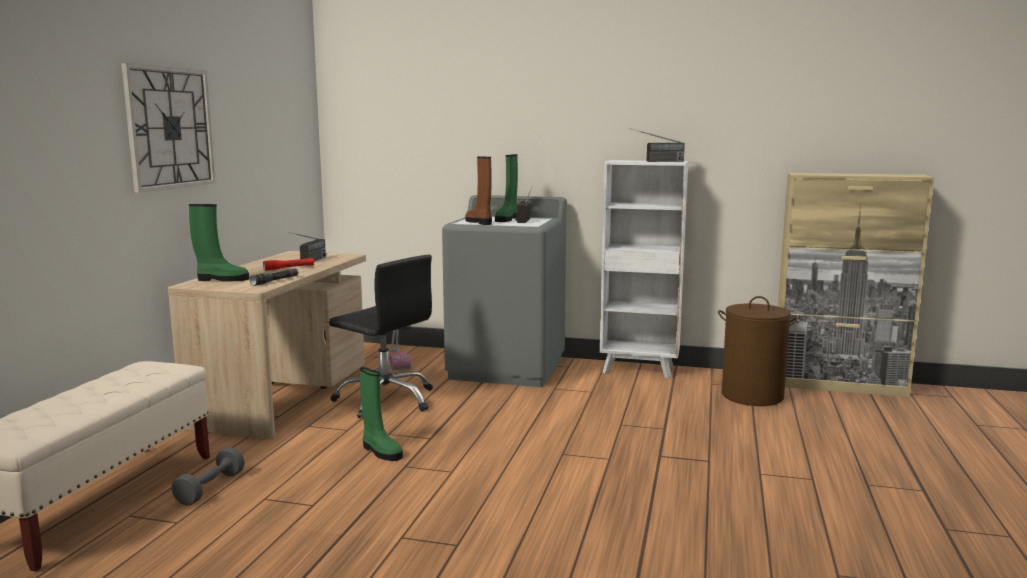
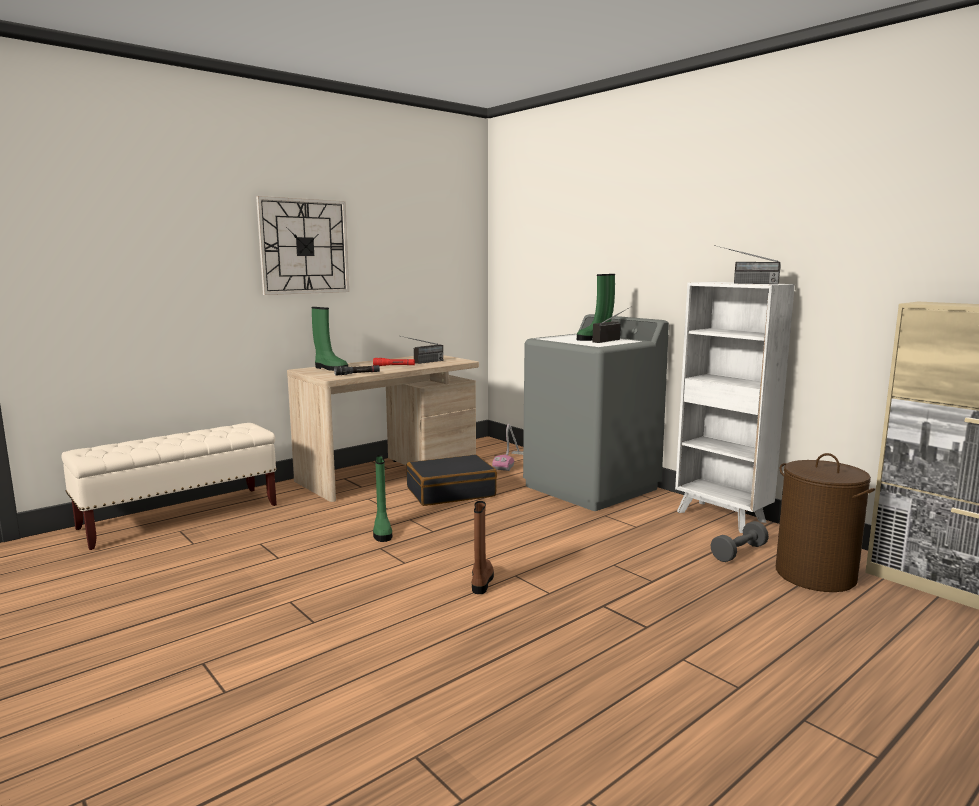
camera: 35 degrees right, 0 degrees up
grey dumbbell [172,447,245,506] -> grey dumbbell moved to [711,521,769,562]
black office chair [329,255,433,418] -> black suitcase [407,454,497,506]
brown boot [465,157,492,225] -> brown boot moved to [471,501,494,594]

